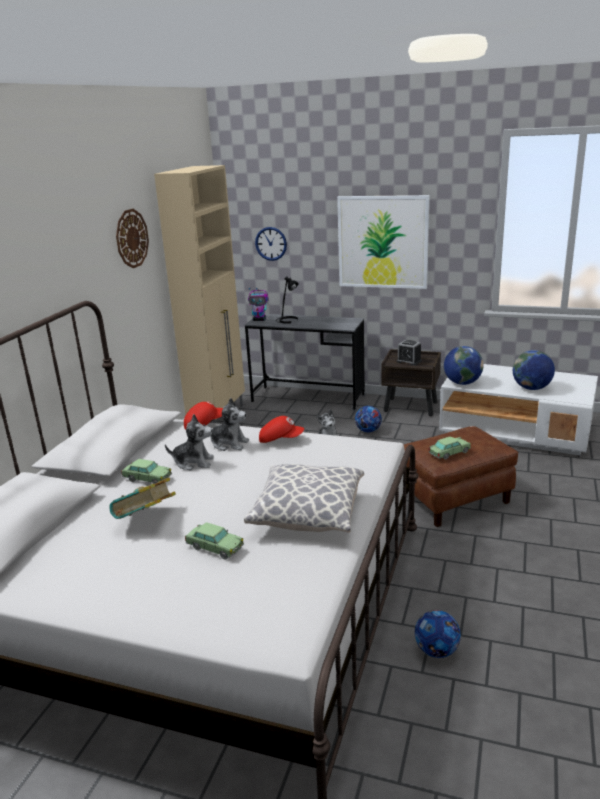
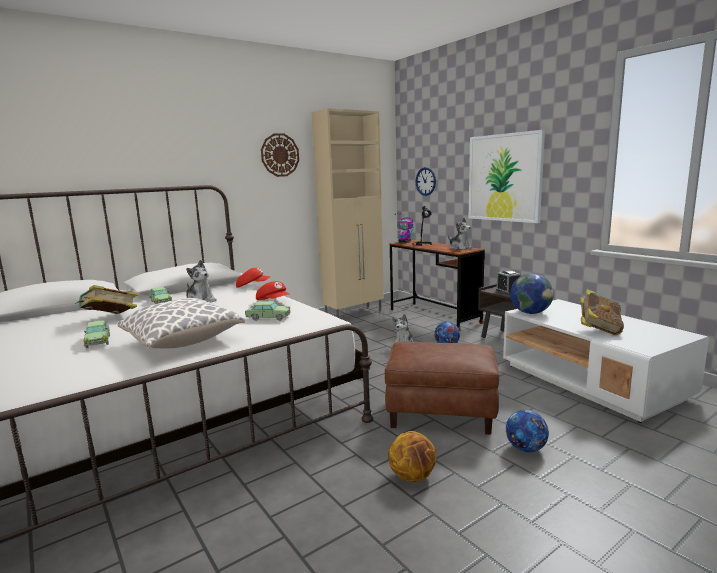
camera: 35 degrees right, 10 degrees down
plush toy [204,398,249,451] -> plush toy moved to [448,218,473,250]
grey desk [245,314,366,411] -> brown desk [389,240,485,331]
football [415,610,461,658] -> football moved to [506,410,549,452]
toy car [429,436,471,460] -> toy car moved to [245,301,291,321]
globe [513,350,555,390] -> book [580,289,624,335]
none -> basketball [388,431,437,482]

